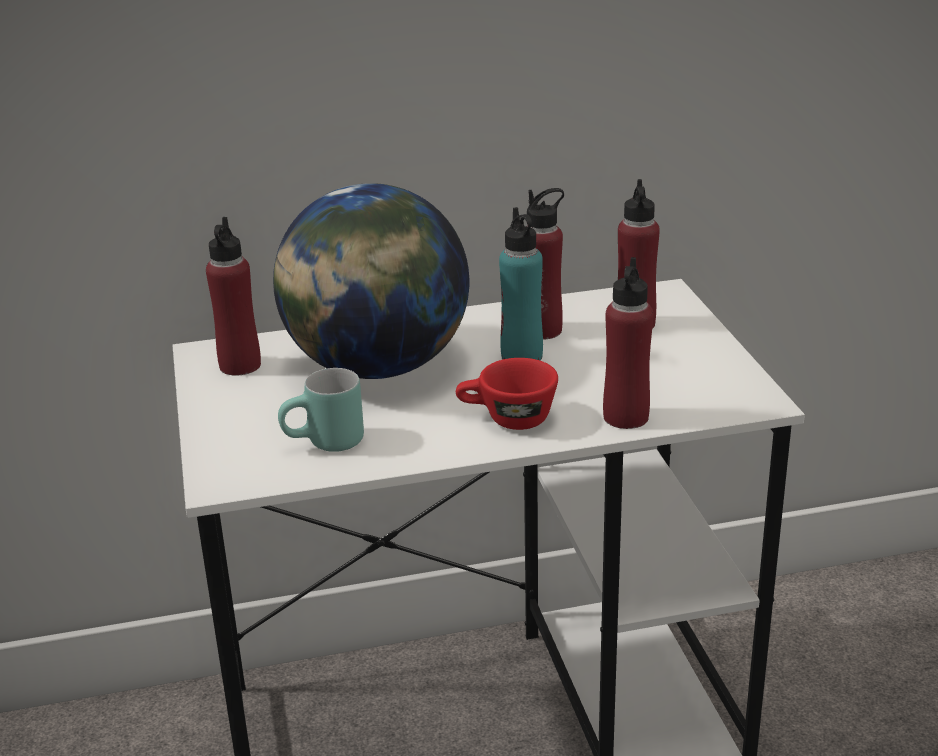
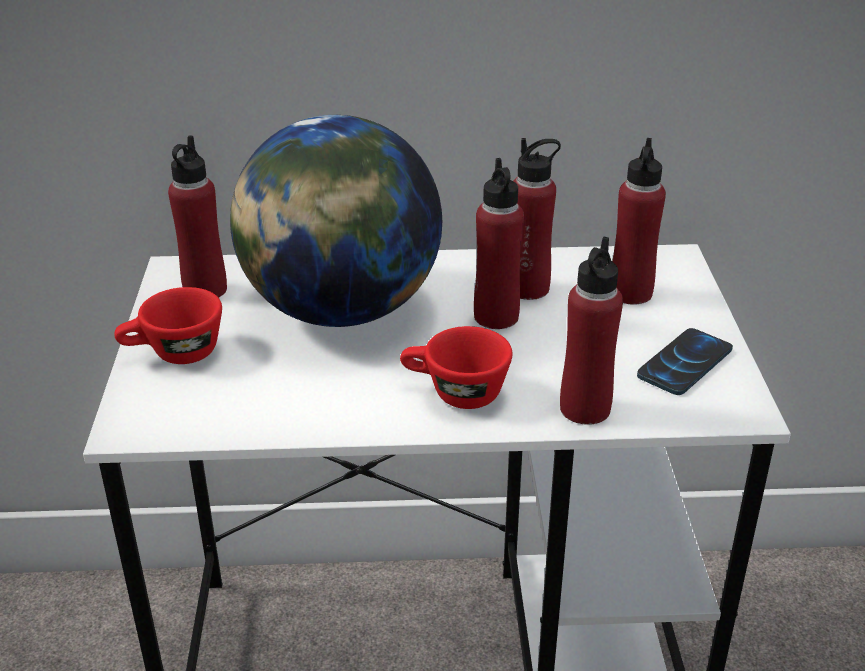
camera: 10 degrees right, 5 degrees up
turquoise mug [278,368,364,452] -> none
turquoise bottle [499,207,543,360] -> red bottle [474,158,524,329]
none -> red cup [115,287,222,364]
none -> phone [637,328,733,395]

